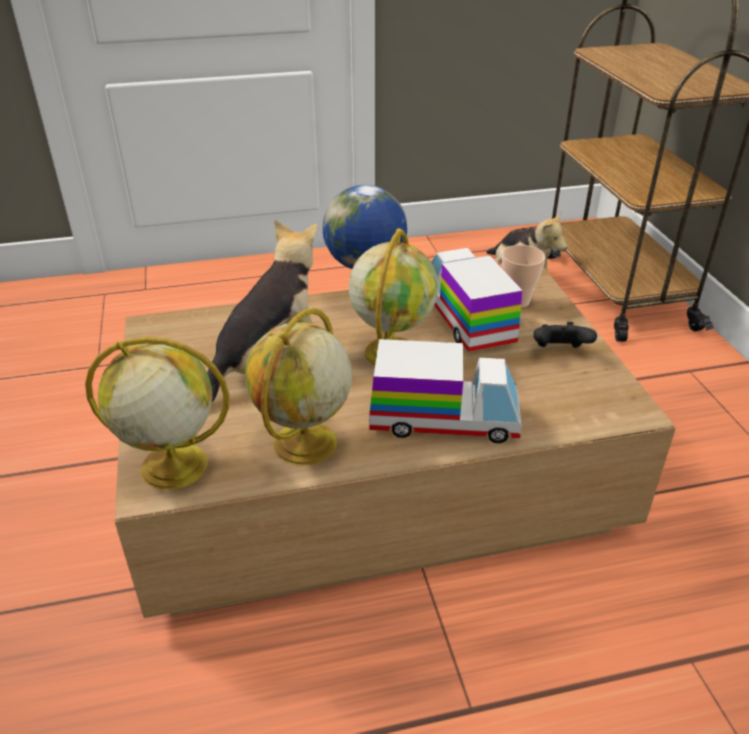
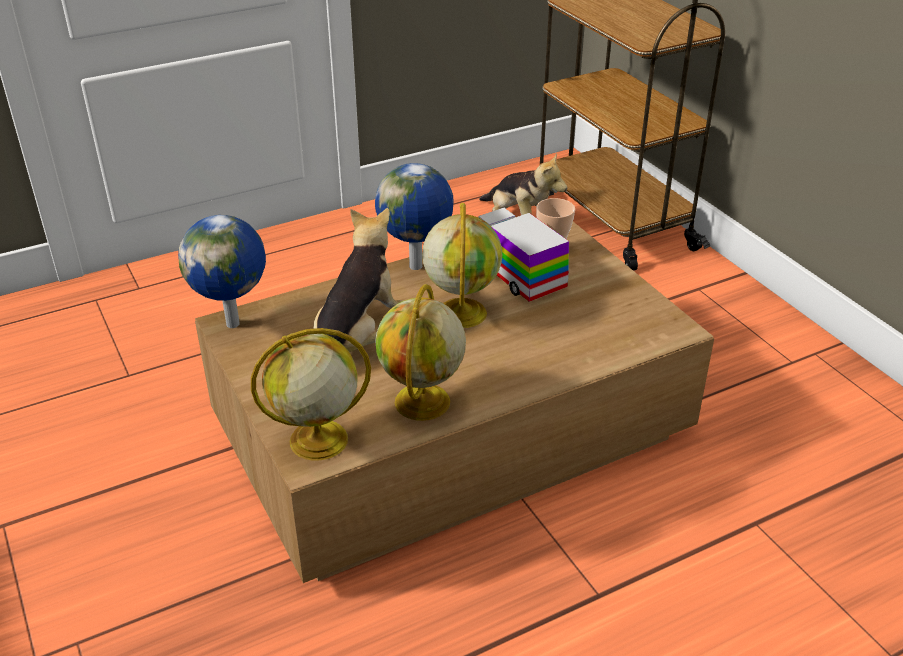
camera: 15 degrees left, 0 degrees up
toy truck [369,339,522,443] -> none
black game controller [533,322,597,348] -> none
none -> globe [178,215,266,328]

